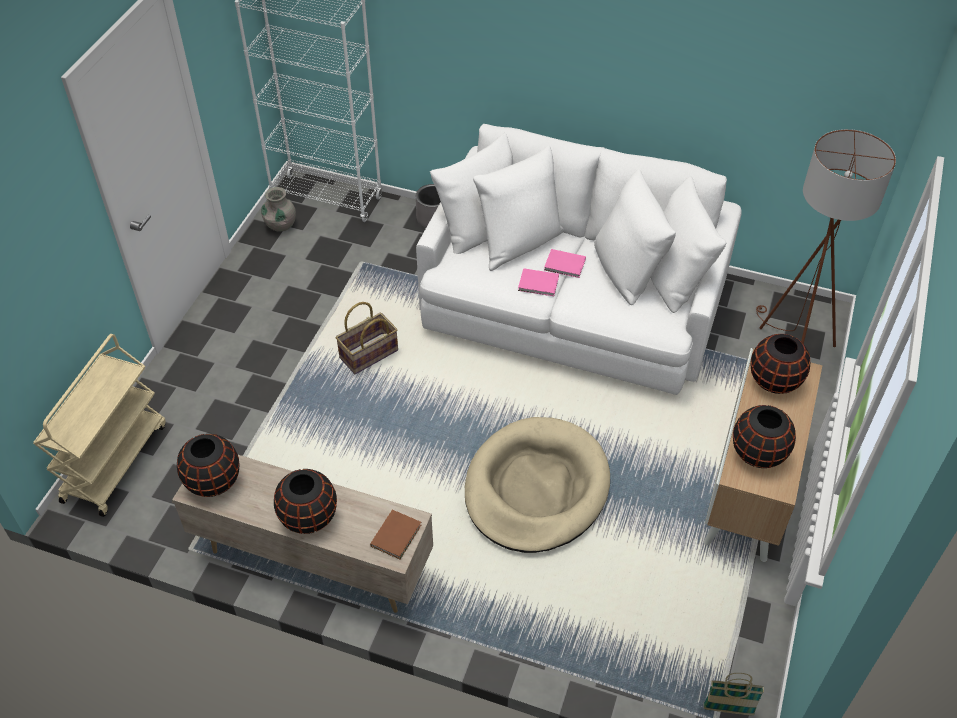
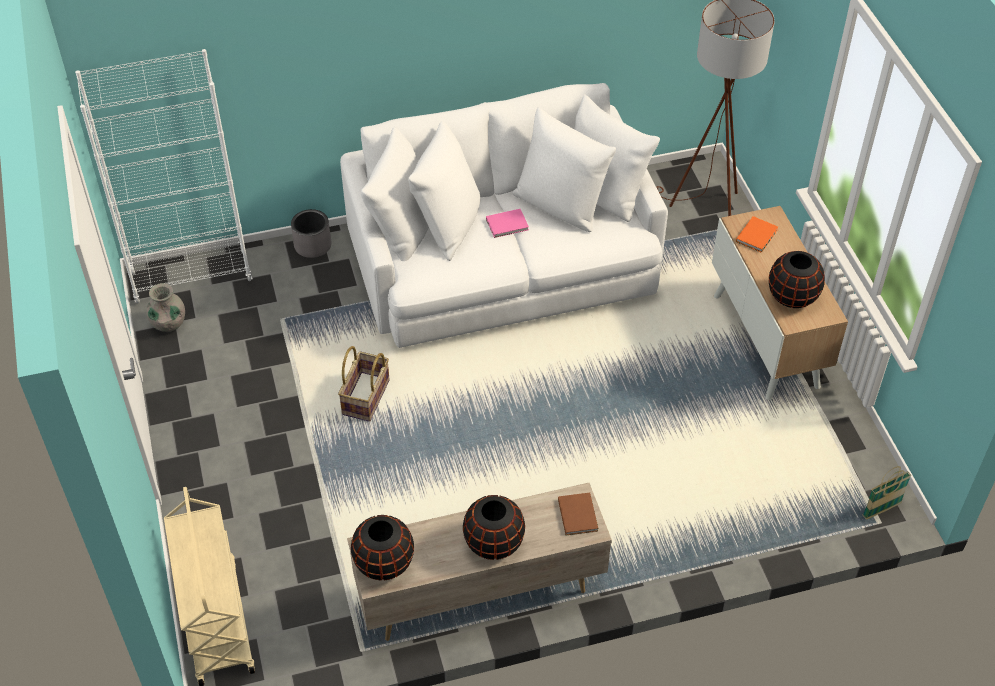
camera: 35 degrees left, 0 degrees up
beige dog bed [465,417,610,553] -> none
pink book [518,268,559,296] -> none
black vase [751,334,810,394] -> orange book [736,216,778,253]

